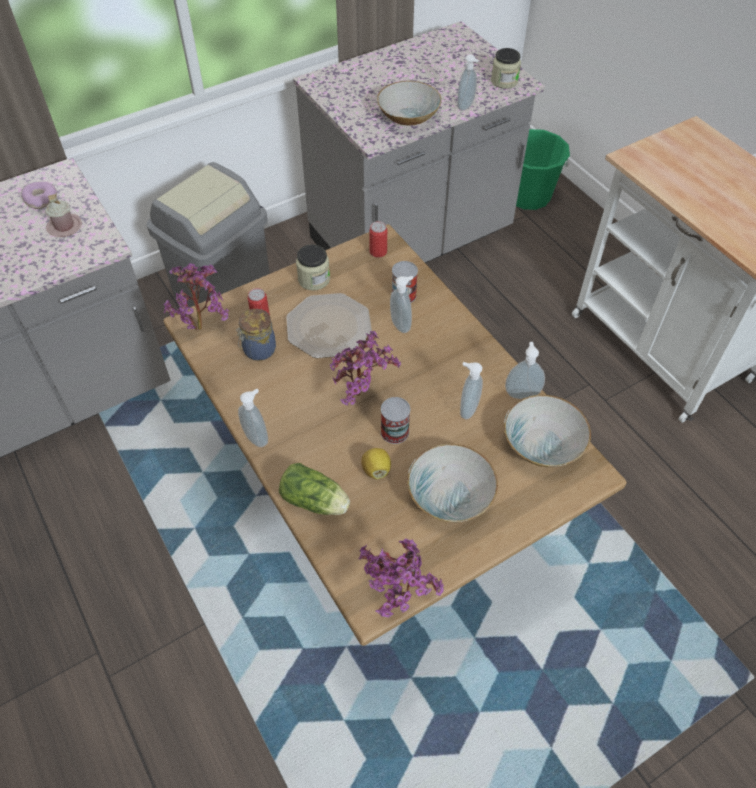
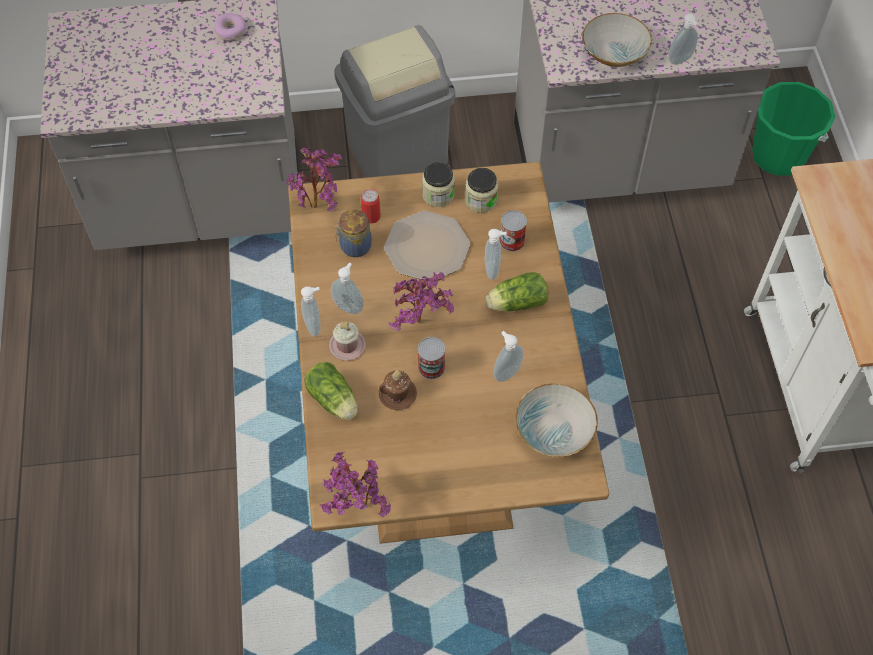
camera: 25 degrees right, 5 degrees up
pink mug [45,194,82,237] -> pink mug moved to [329,321,366,361]
lemon [361,448,391,479] -> brown mug [379,370,417,410]
can [369,221,387,258] -> none
bowl [407,444,498,522] -> none
jar [491,48,521,89] -> jar moved to [465,168,498,213]
soap dispenser [505,342,545,399] -> soap dispenser moved to [331,263,364,314]
none -> lettuce [486,272,548,311]

